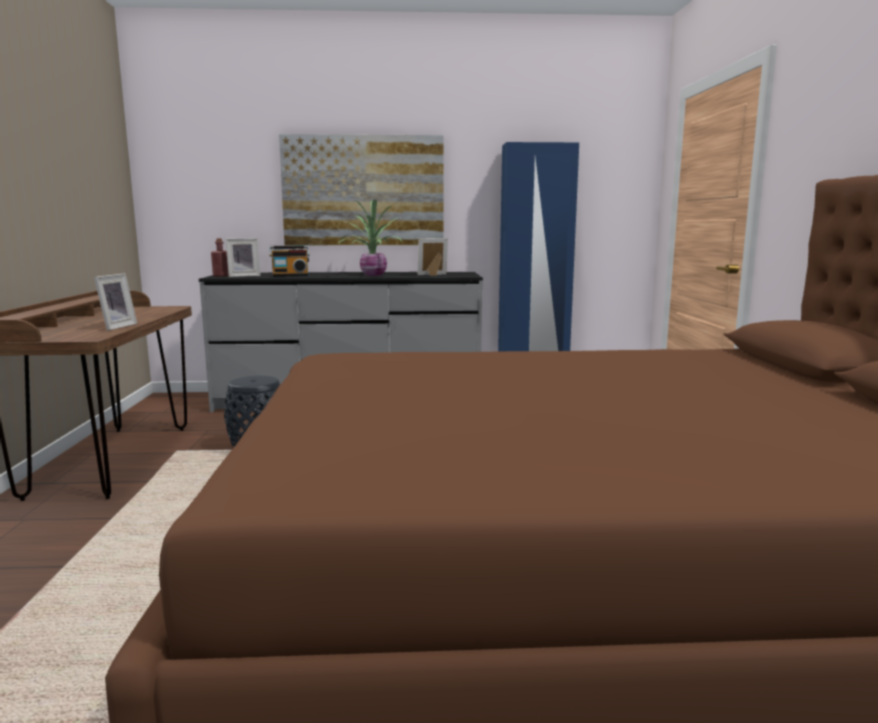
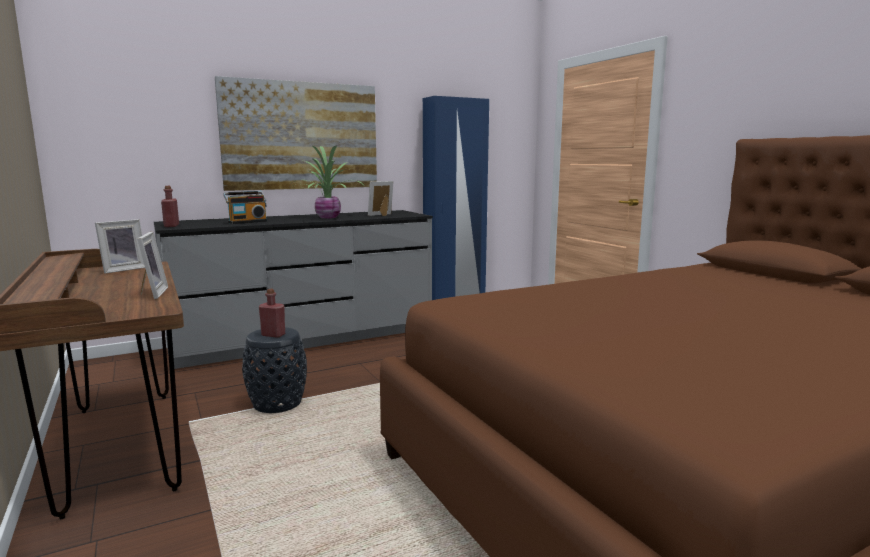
camera: 25 degrees left, 0 degrees up
picture frame [225,238,261,277] -> picture frame moved to [95,219,145,274]
none -> red bottle [259,289,285,338]

